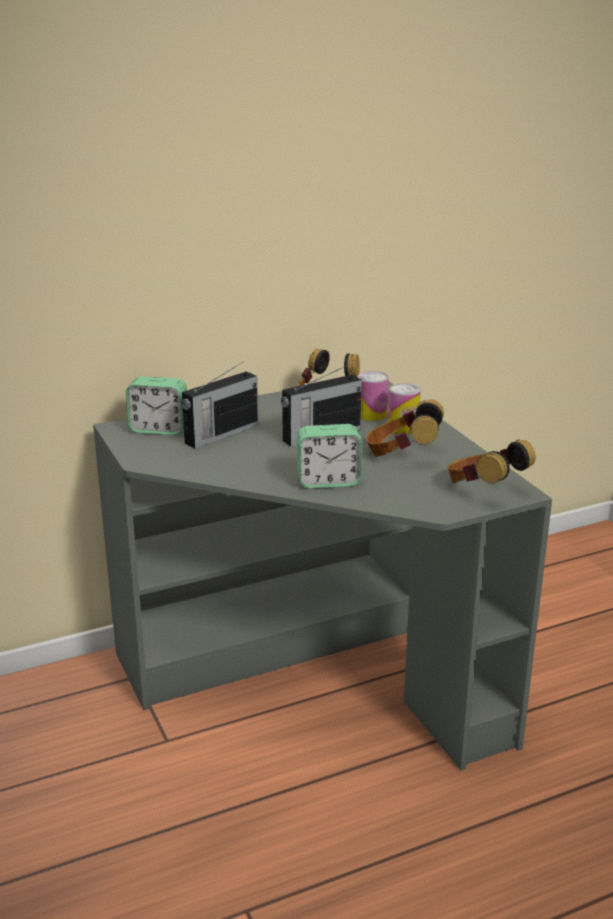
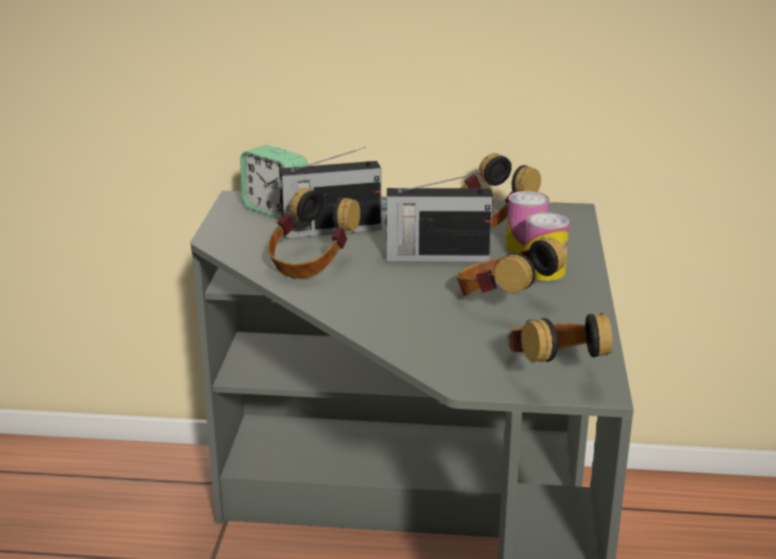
camera: 30 degrees right, 0 degrees up
alarm clock [297,424,362,489] -> none
none -> headphones [268,188,360,279]

